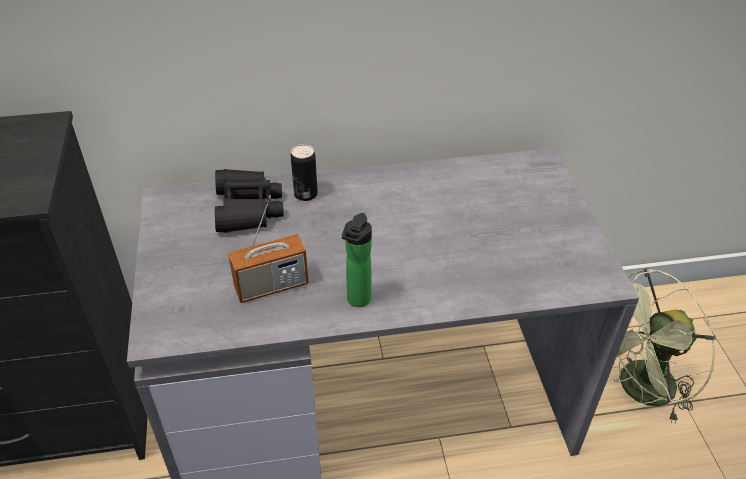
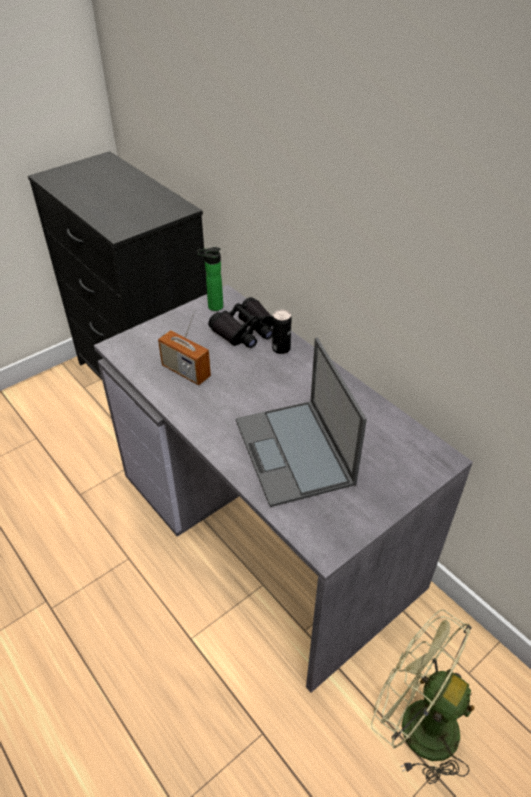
camera: 60 degrees right, 0 degrees up
bottle [342,213,372,307] -> bottle moved to [197,247,223,311]
none -> laptop [236,338,367,507]

